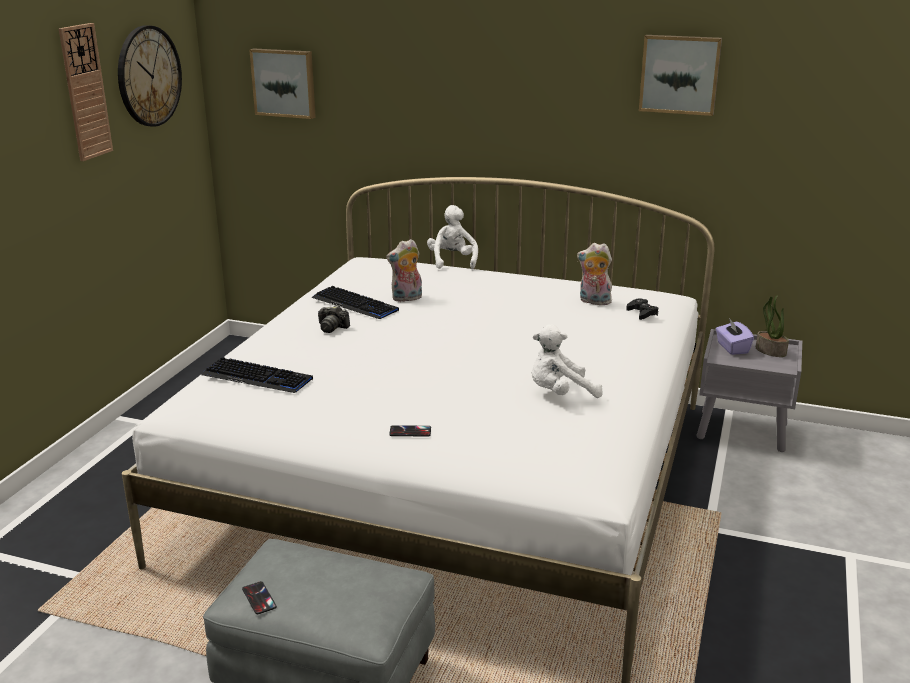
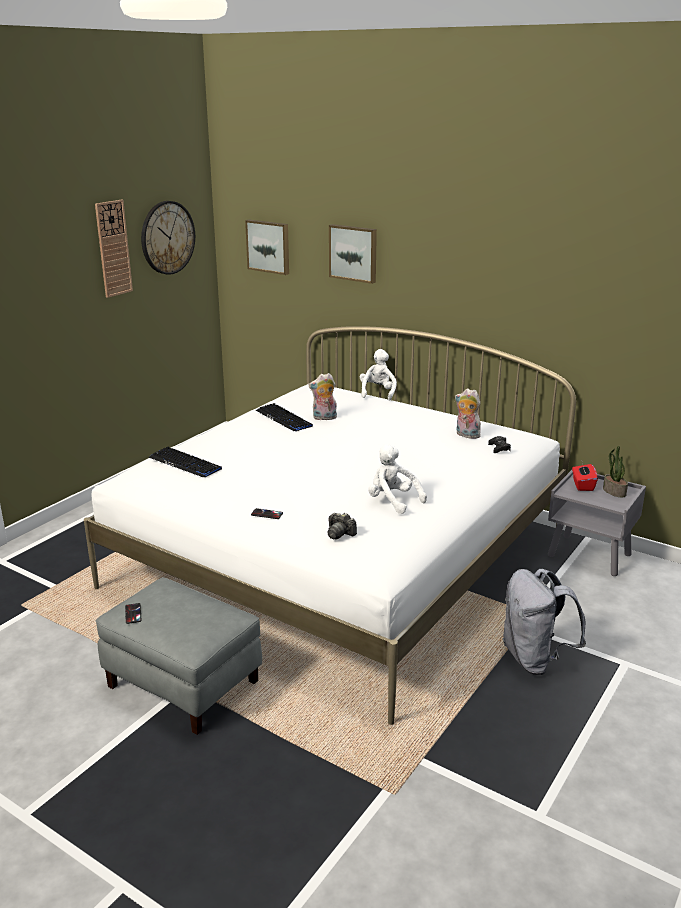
camera: 15 degrees right, 0 degrees up
camera [318,305,350,333] -> camera moved to [328,513,357,539]
white plush toy [531,324,603,398] -> white plush toy turned 45 degrees clockwise [368,444,427,514]
picture [639,35,722,116] -> picture moved to [329,224,377,284]
purple tissue box [716,318,754,355] -> red tissue box [572,464,598,491]
none -> grey backpack [503,569,586,675]

